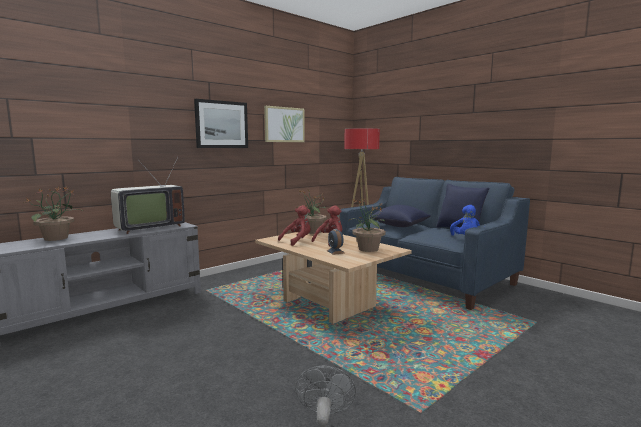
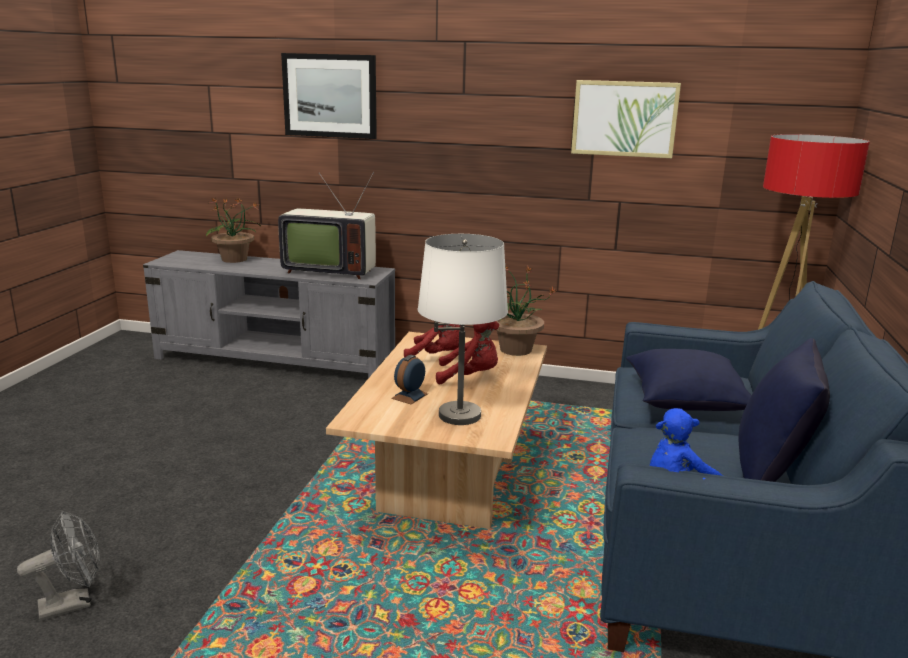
camera: 55 degrees right, 10 degrees up
picture [194,99,248,148] -> picture moved to [281,53,377,139]
potted plant [350,198,386,252] -> white table lamp [418,234,508,425]

